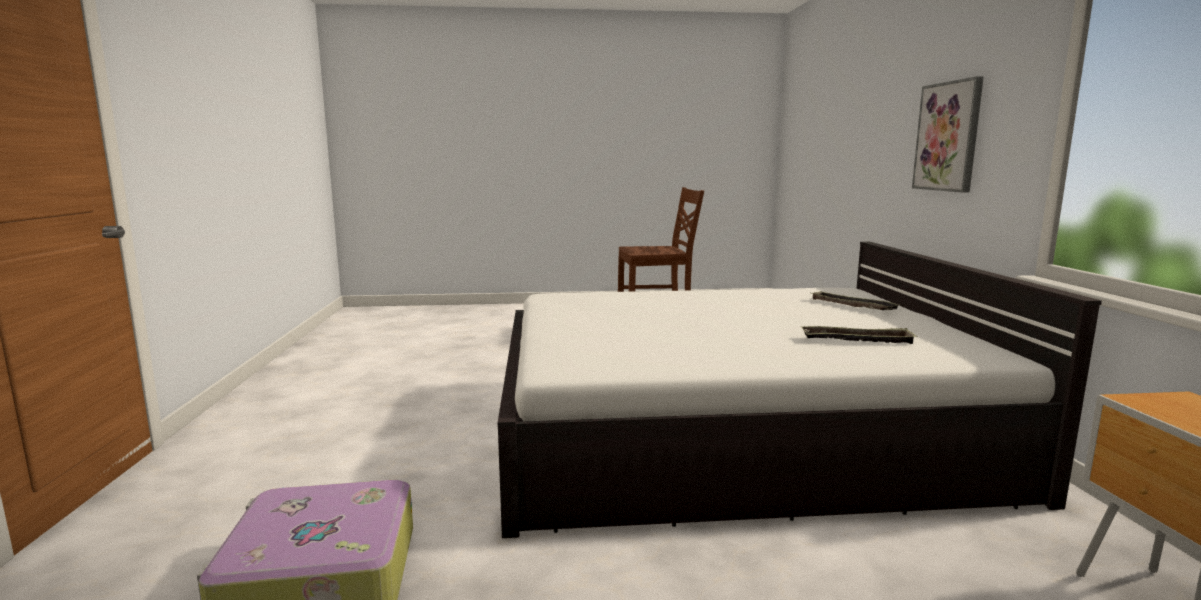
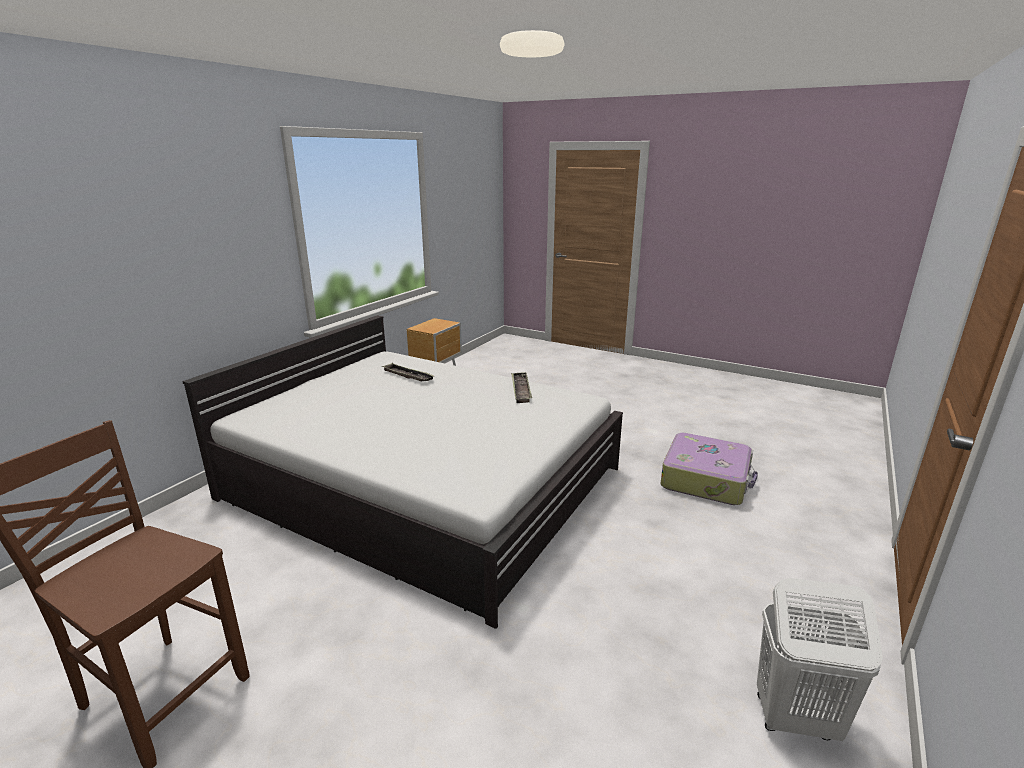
camera: 145 degrees left, 10 degrees up
tray [810,291,901,310] -> tray moved to [511,372,532,403]
picture [912,76,984,192] -> none
none -> white laundry basket [757,578,883,741]

